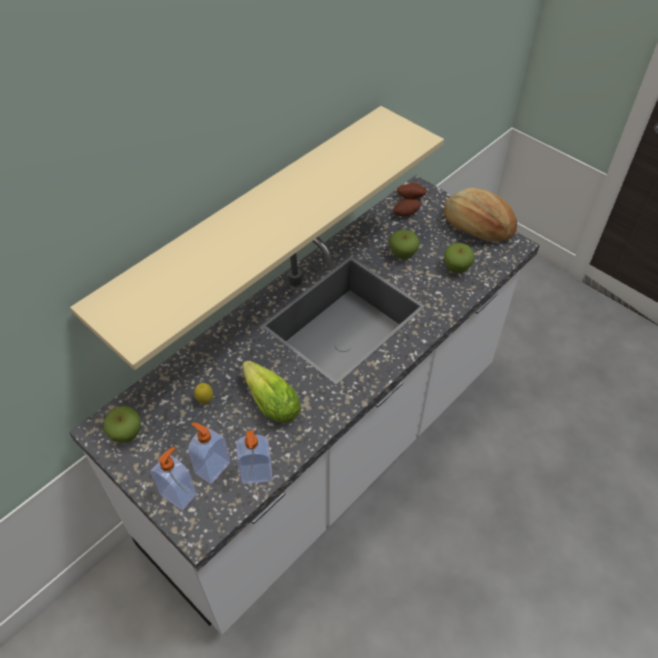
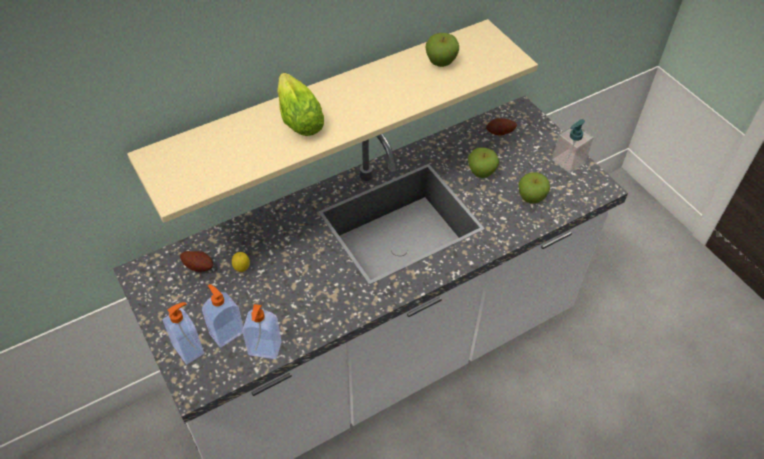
camera: 15 degrees right, 0 degrees up
apple [104,406,141,443] -> apple moved to [425,33,459,67]
lettuce [242,361,301,422] -> lettuce moved to [277,73,324,136]
potato [397,183,427,200] -> potato moved to [180,251,213,272]
bread [444,188,517,242] -> soap dispenser [552,119,594,173]

